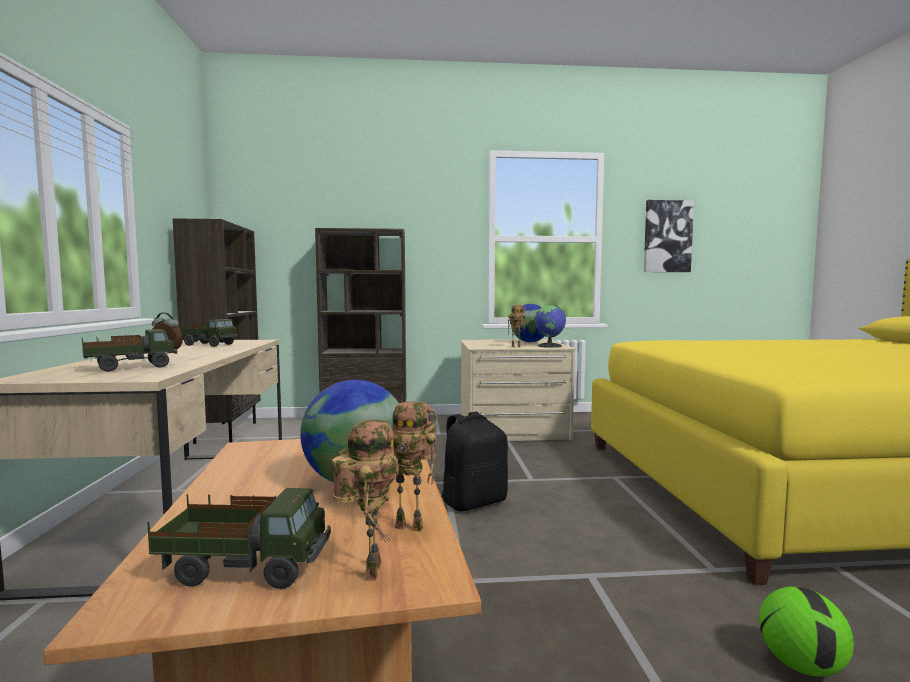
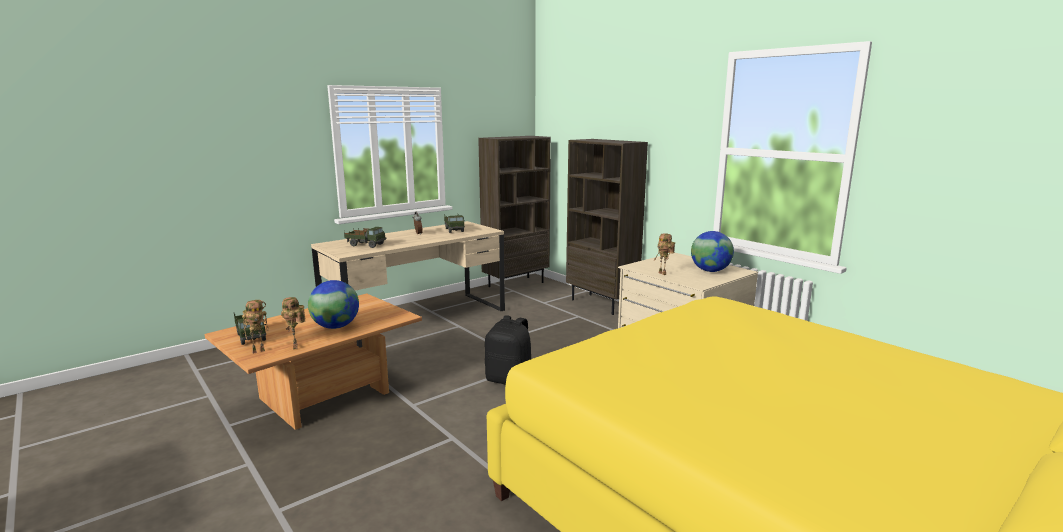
camera: 55 degrees right, 10 degrees up
globe [534,305,566,348] -> none
picture [644,200,694,272] -> none
football [759,587,854,677] -> none

